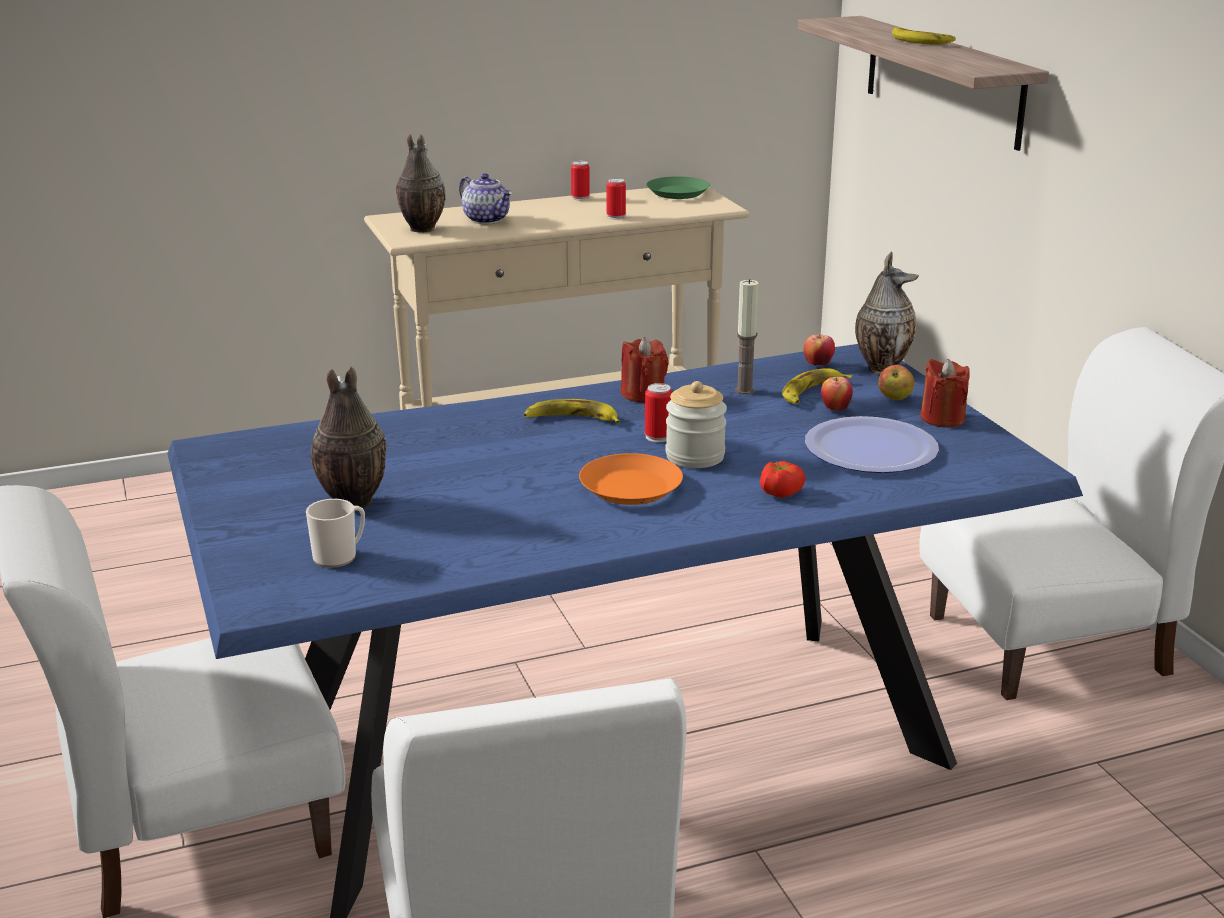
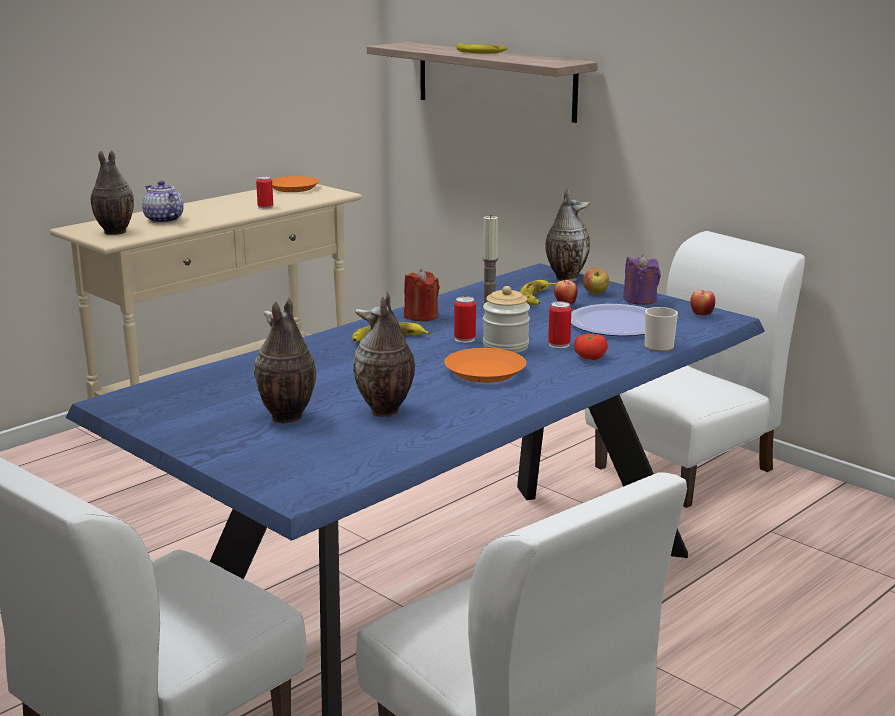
camera: 25 degrees left, 5 degrees down
mug [306,499,365,568] -> mug moved to [645,307,678,352]
teapot [459,173,512,224] -> teapot turned 150 degrees counterclockwise [142,181,184,223]
can [571,161,590,200] -> can moved to [548,301,571,349]
green plate [646,176,710,199] -> orange plate [272,176,319,192]
apple [804,334,835,366] -> apple moved to [690,290,715,316]
red candle [920,359,970,428] -> purple candle [623,254,661,305]
none -> vase [353,291,415,417]

